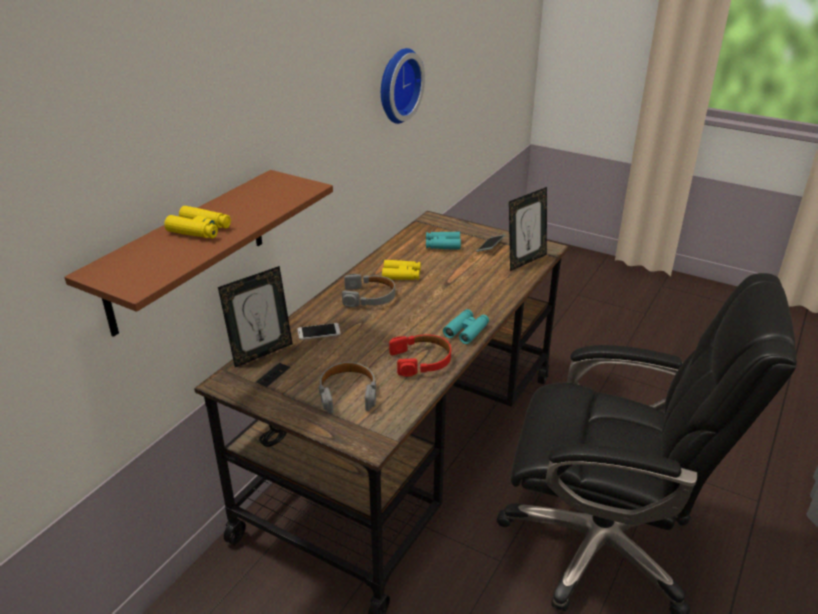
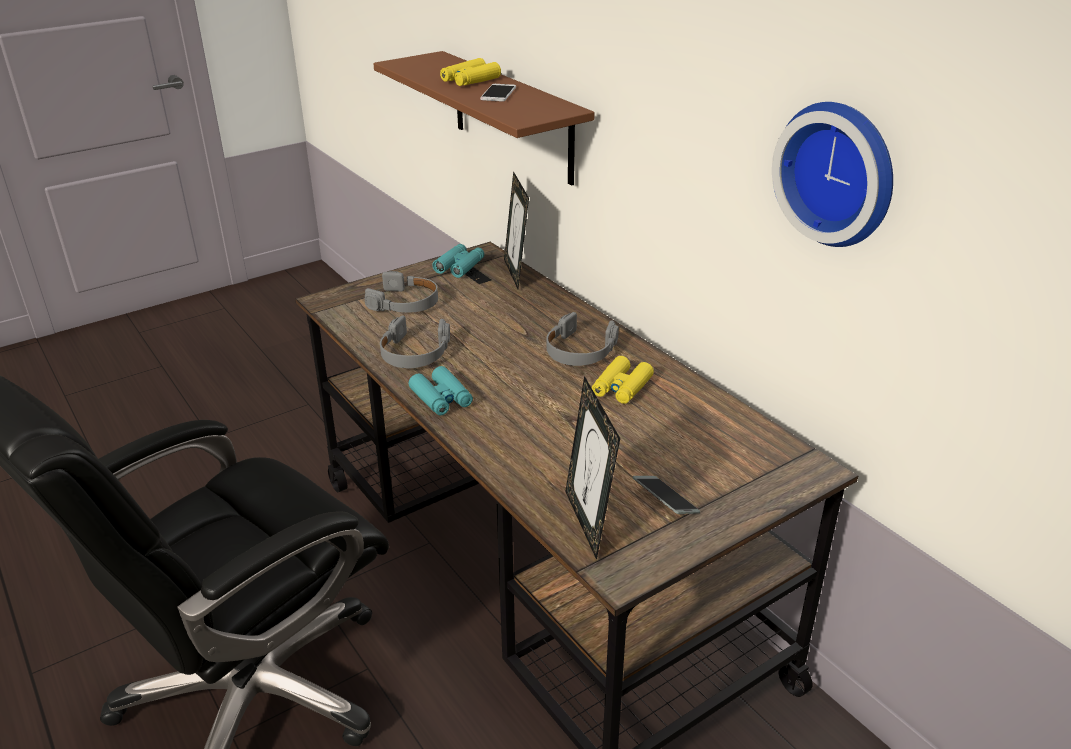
camera: 115 degrees right, 0 degrees up
phone [297,323,341,340] -> phone moved to [480,84,516,102]
red headphones [389,334,451,377] -> grey headphones [380,315,450,368]
turquoise binoculars [426,232,461,250] -> turquoise binoculars moved to [432,244,484,278]

